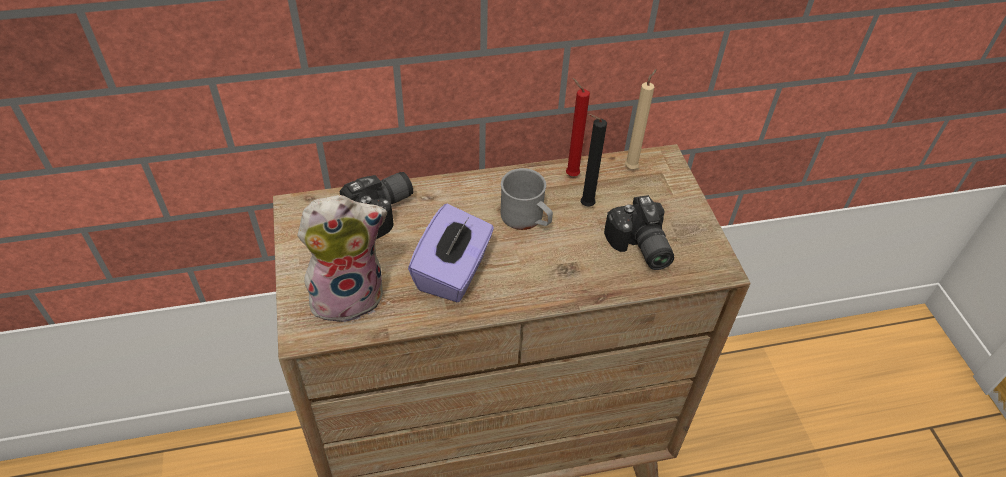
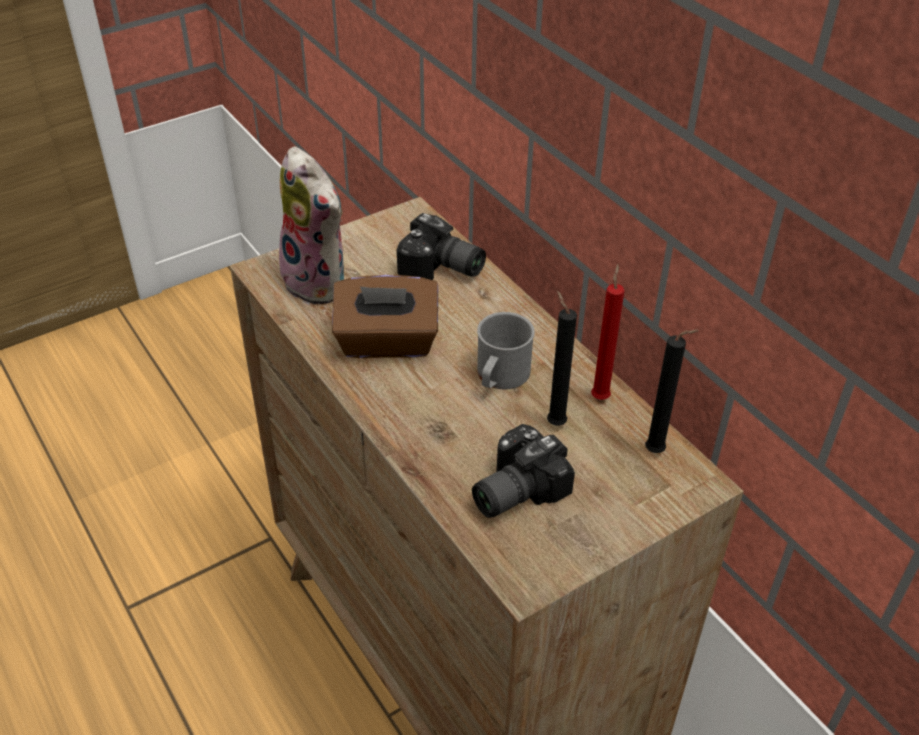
camera: 70 degrees right, 5 degrees down
purple tissue box [408,204,494,302] -> brown tissue box [332,275,438,358]
beige candle [625,69,657,169] -> black candle [645,330,699,453]

